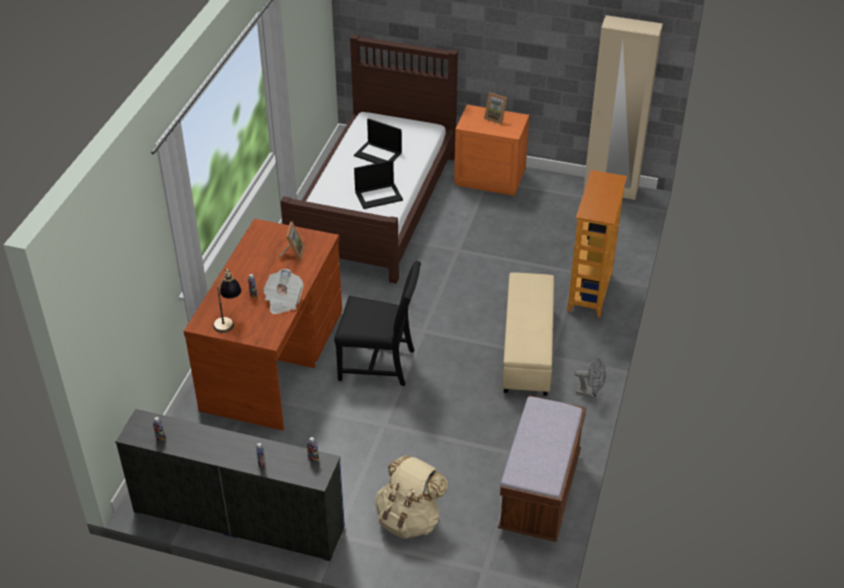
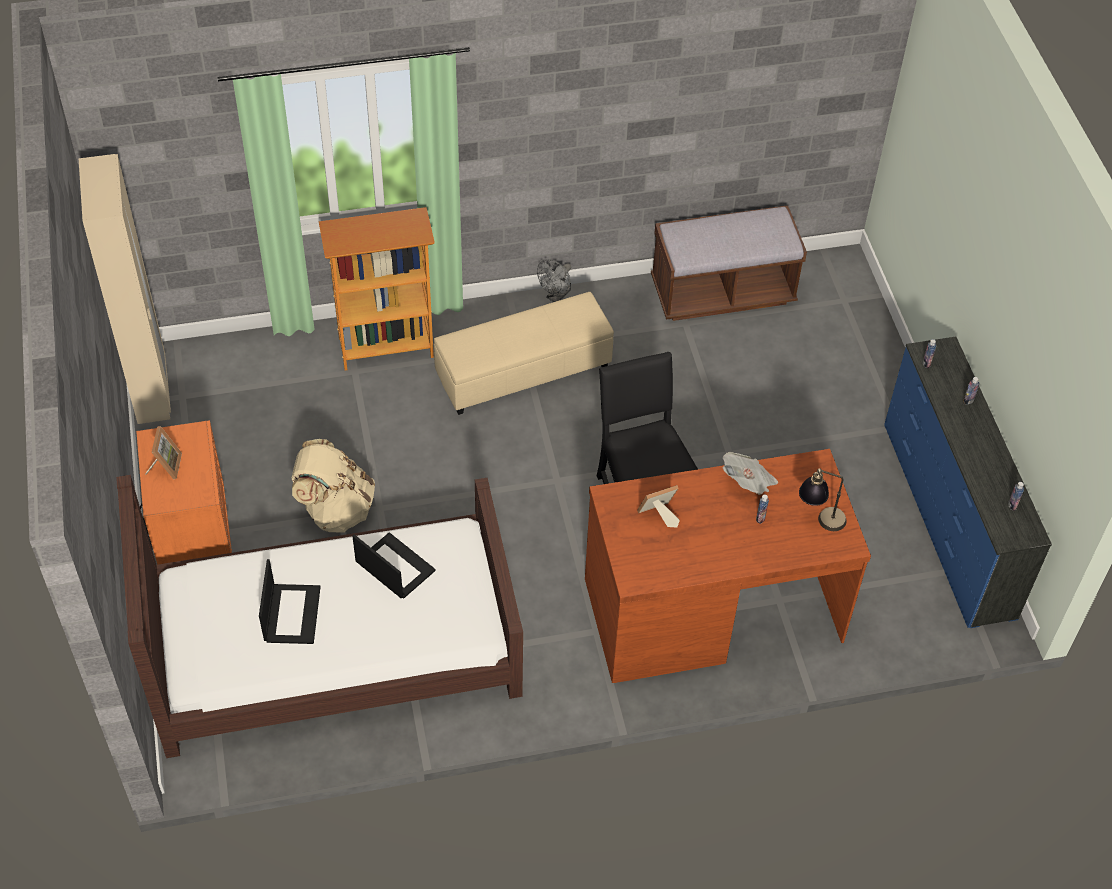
camera: 120 degrees left, 10 degrees up
beige backpack [375,455,448,539] -> beige backpack moved to [292,439,375,533]
grey fan [575,359,606,398] -> grey fan turned 135 degrees counterclockwise [537,259,571,302]

